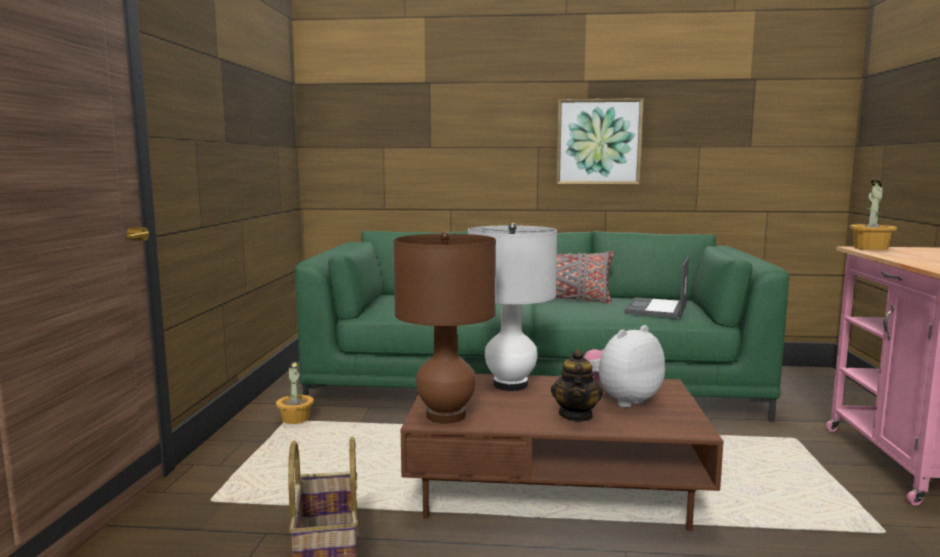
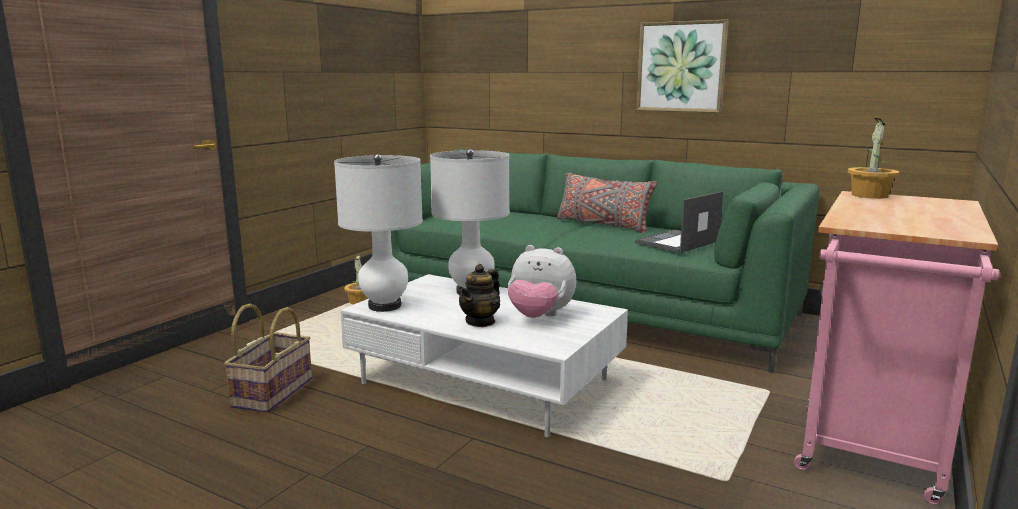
camera: 25 degrees right, 5 degrees up
brown table lamp [393,232,496,423] -> white table lamp [334,154,423,312]
brown coffee table [401,374,724,531] -> white coffee table [340,274,628,437]
plush toy [584,325,665,407] -> plush toy turned 150 degrees counterclockwise [508,245,577,318]

